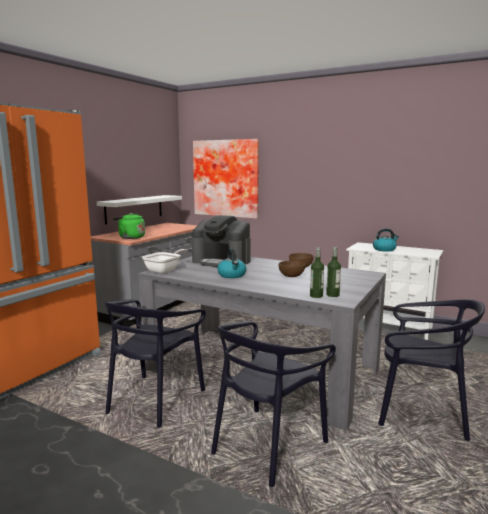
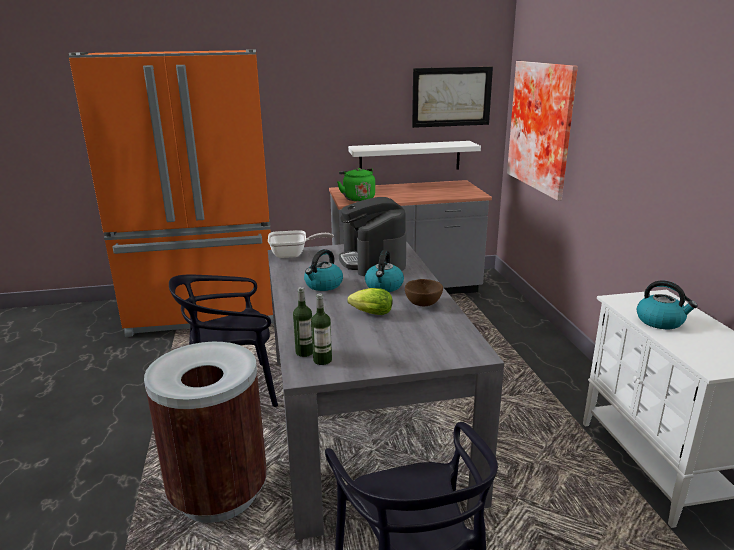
camera: 50 degrees right, 10 degrees up
black chair [211,321,336,487] -> brown trash can [144,342,267,523]
brown bowl [279,261,305,277] -> lettuce [347,288,393,315]
none -> kettle [365,250,404,292]
none -> picture [412,67,493,128]

